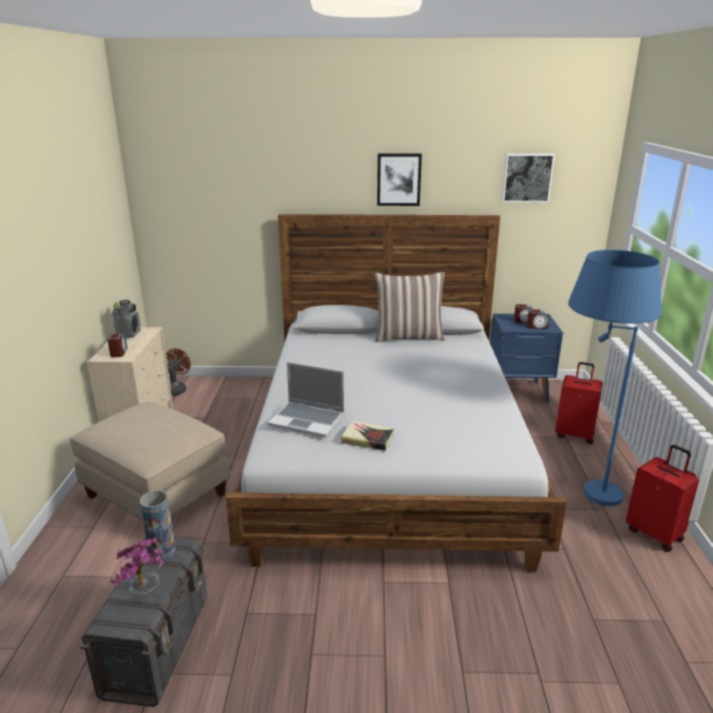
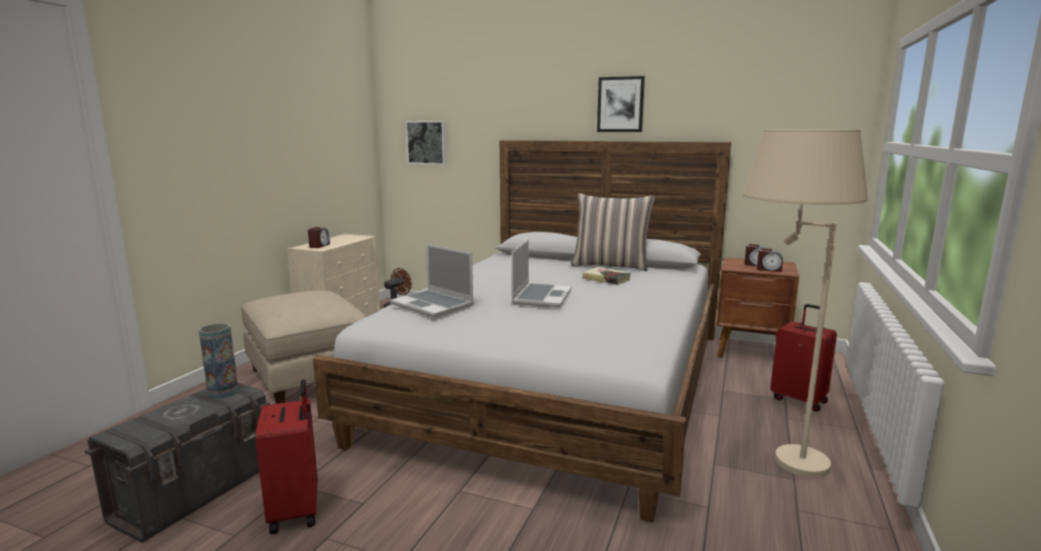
camera: 20 degrees right, 10 degrees down
potted plant [111,537,164,588] -> none
radio [112,300,141,339] -> none
book [341,420,394,451] -> book moved to [582,267,631,285]
blue nightstand [490,314,563,403] -> brown nightstand [717,257,799,358]
picture [502,153,555,202] -> picture moved to [406,121,447,165]
blue floor lamp [568,250,662,506] -> beige floor lamp [743,130,868,478]
red suitcase [626,445,699,552] -> red suitcase moved to [255,379,318,534]
none -> laptop [511,240,572,307]

